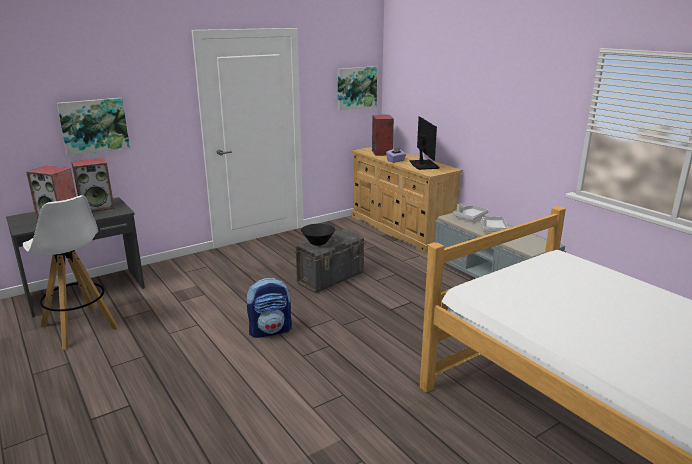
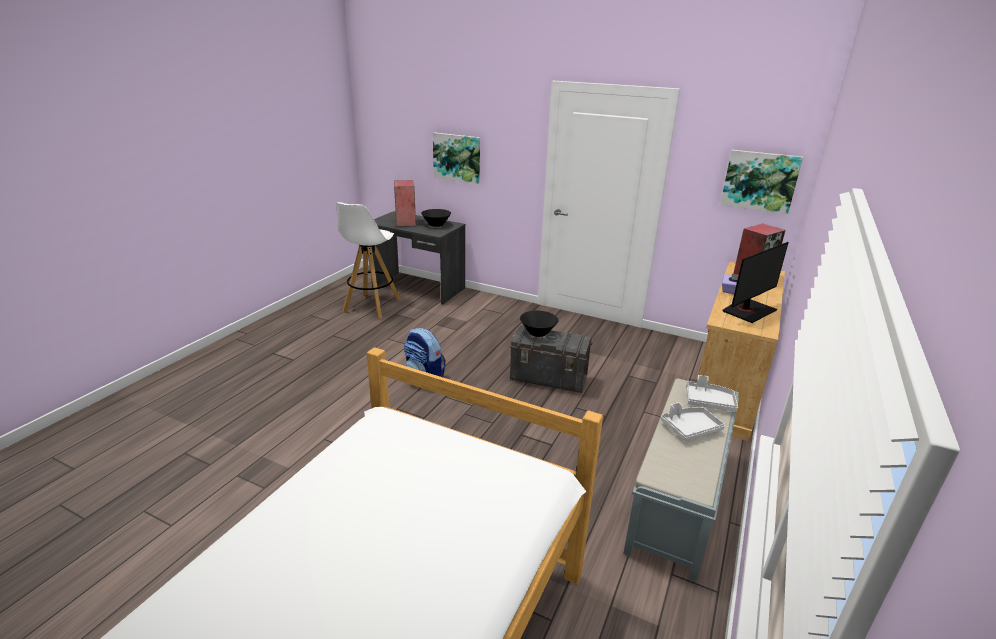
camera: 60 degrees right, 5 degrees up
speaker [71,158,114,212] -> black bowl [421,209,451,227]

